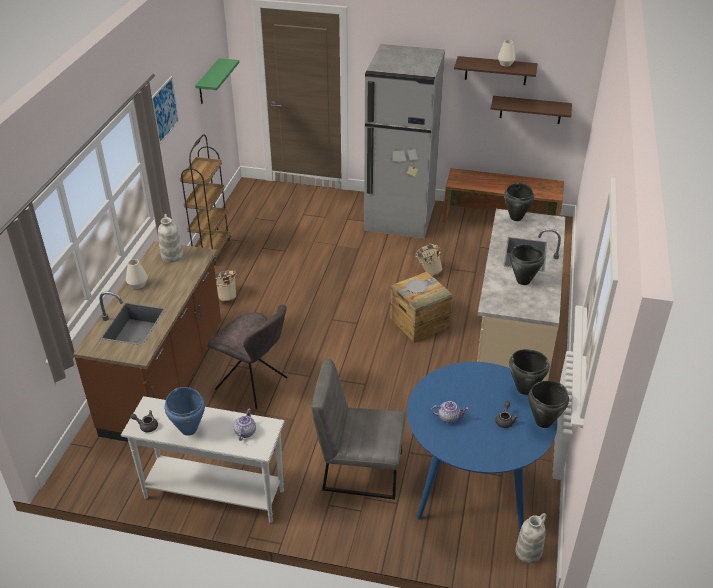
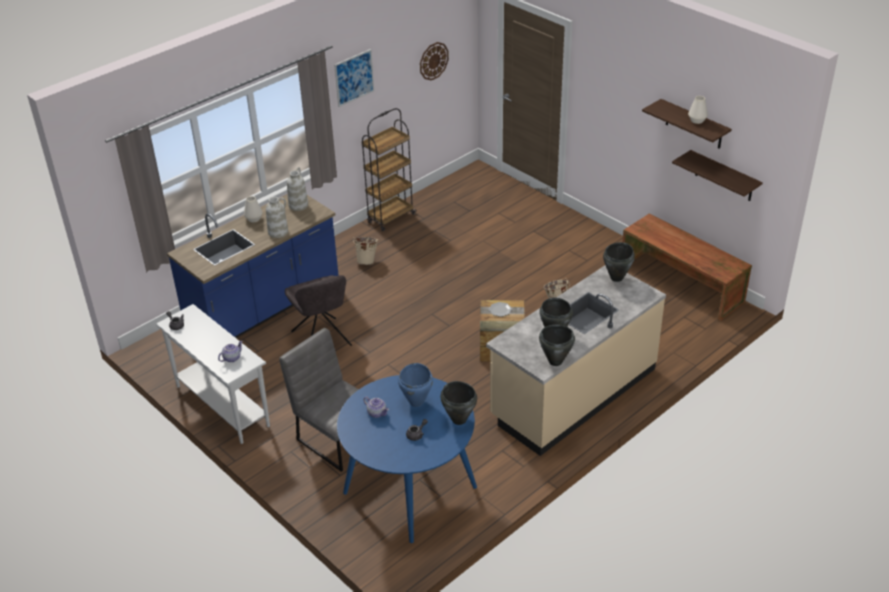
camera: 35 degrees right, 0 degrees up
brown counter [73,241,221,442] -> blue counter [167,194,339,338]
blue cooking pot [165,387,205,436] -> blue cooking pot moved to [398,363,433,407]
green shelf [195,58,239,104] -> wall clock [420,42,449,81]
grey fridge [364,44,445,239] -> none
white vase [515,513,547,564] -> white vase moved to [266,197,288,238]
black cooking pot [528,380,569,428] -> black cooking pot moved to [539,325,575,366]

